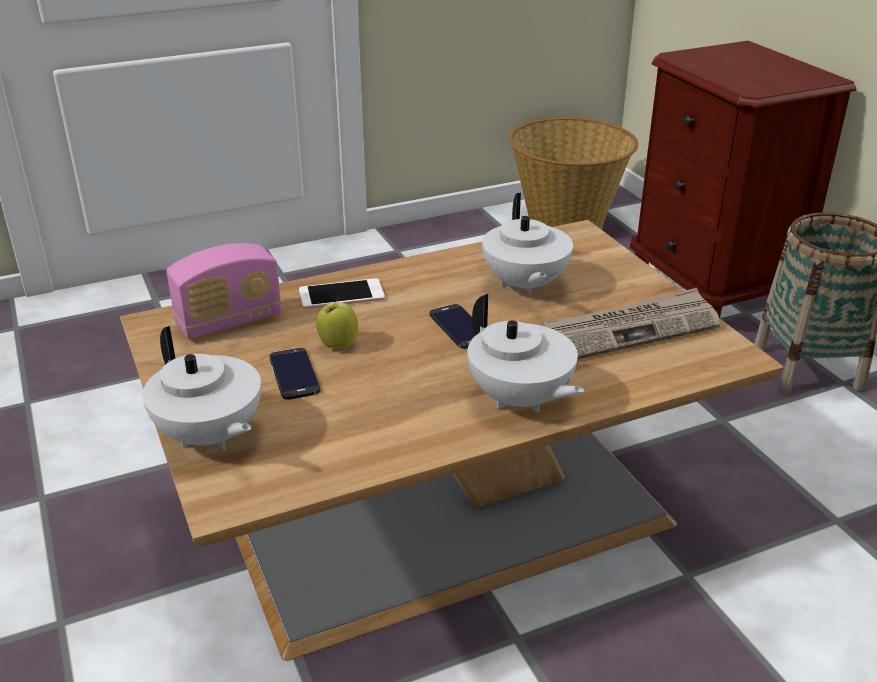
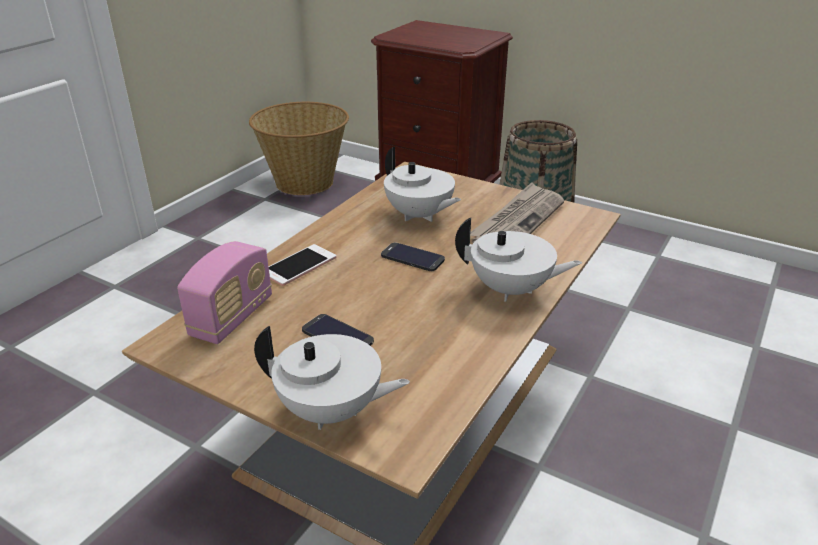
camera: 35 degrees left, 0 degrees up
apple [316,297,358,348] -> none

